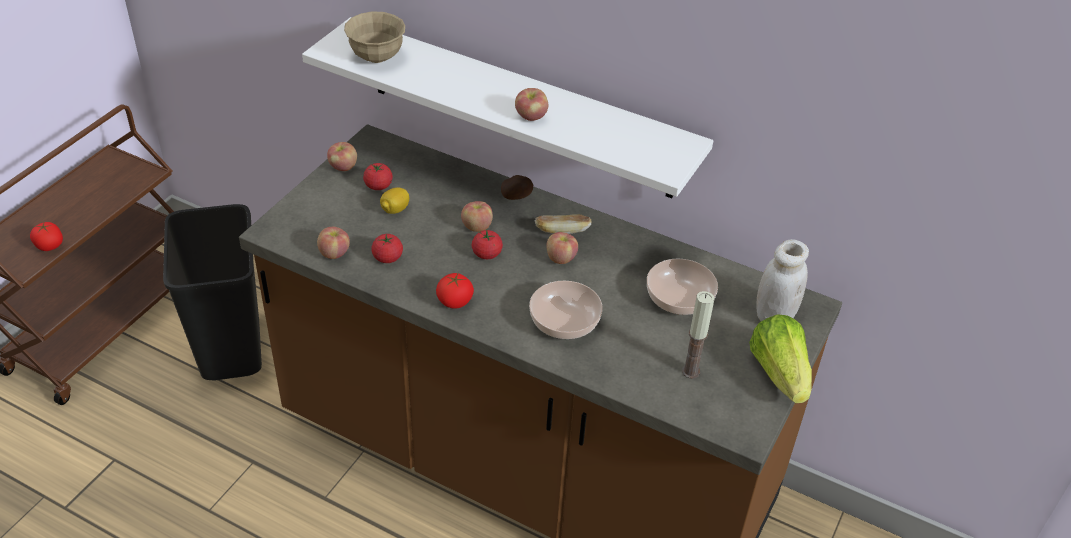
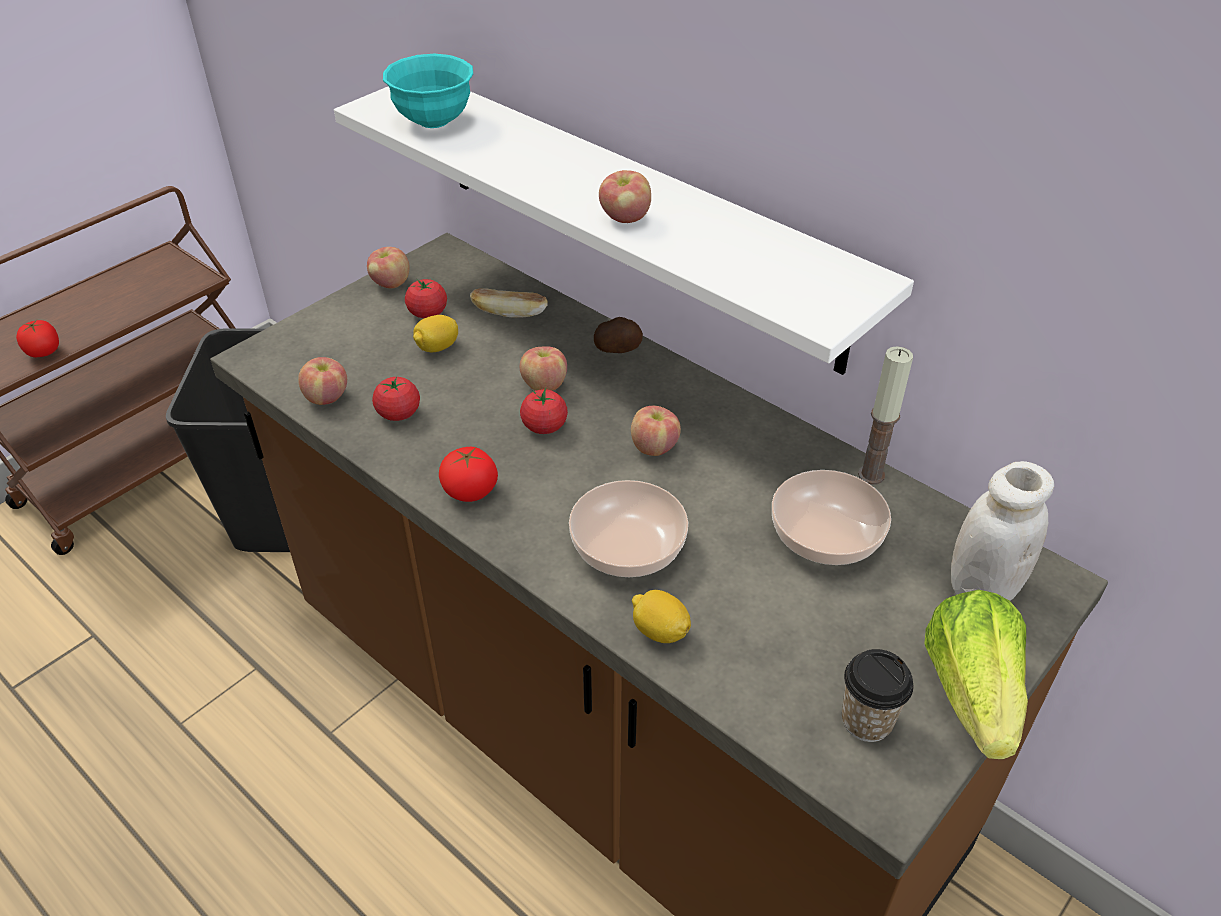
camera: 15 degrees right, 0 degrees up
beige bowl [344,11,405,63] -> turquoise bowl [383,54,473,128]
bread [535,214,592,234] -> bread moved to [470,288,547,317]
candle [682,291,715,379] -> candle moved to [858,346,913,485]
none -> lemon [632,590,691,643]
none -> cup [842,649,913,742]

